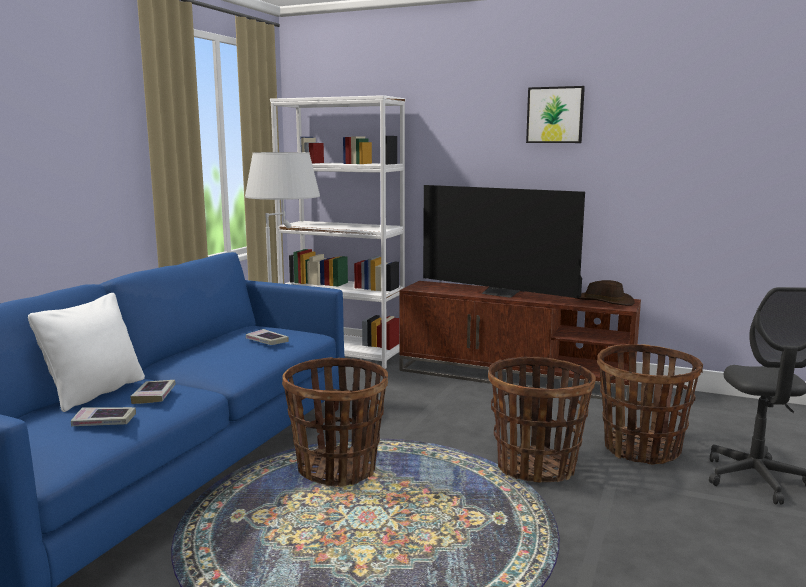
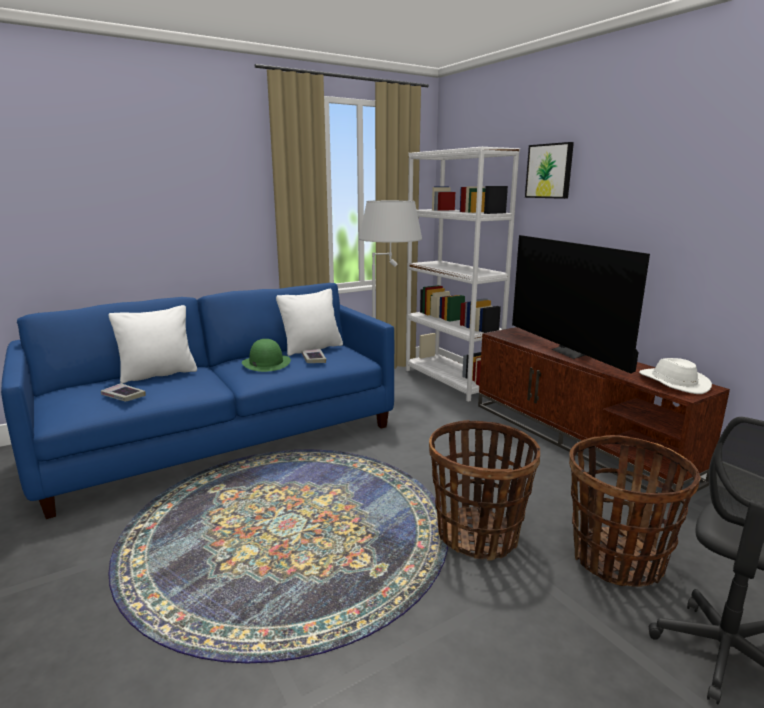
camera: 35 degrees right, 5 degrees up
book [130,380,176,404] -> none
basket [282,357,388,487] -> none
picture [526,86,585,143] -> picture moved to [525,142,574,199]
brown hat [576,280,635,306] -> white hat [639,358,712,394]
none -> green hat [242,339,291,372]
none -> white pillow [276,289,343,356]

